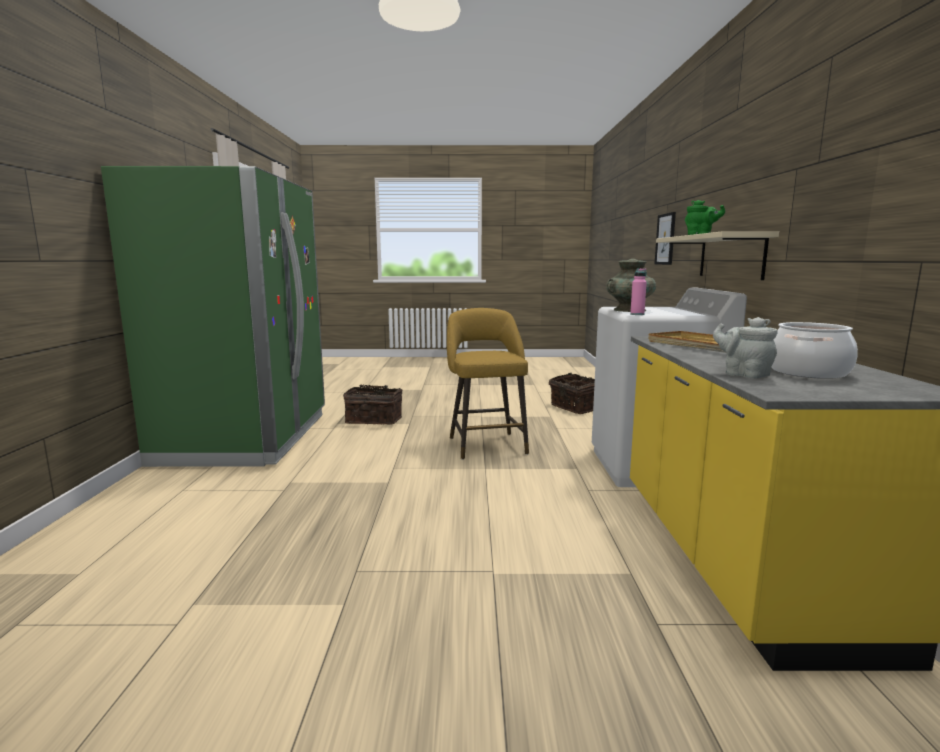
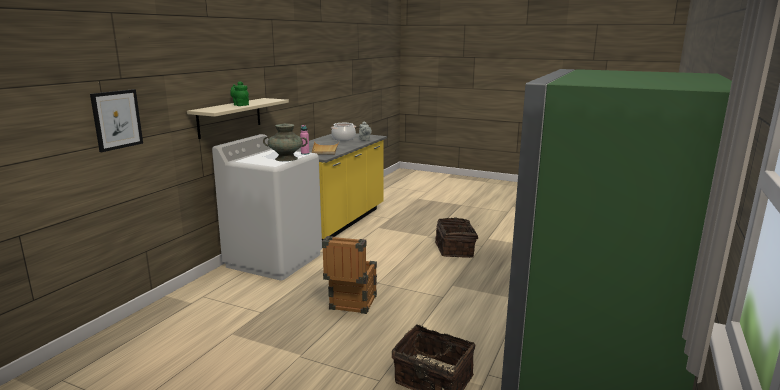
camera: 155 degrees left, 5 degrees up
yellow stool [447,308,529,460] -> crate [322,236,377,314]
basket [549,372,595,414] -> basket moved to [435,217,478,258]

